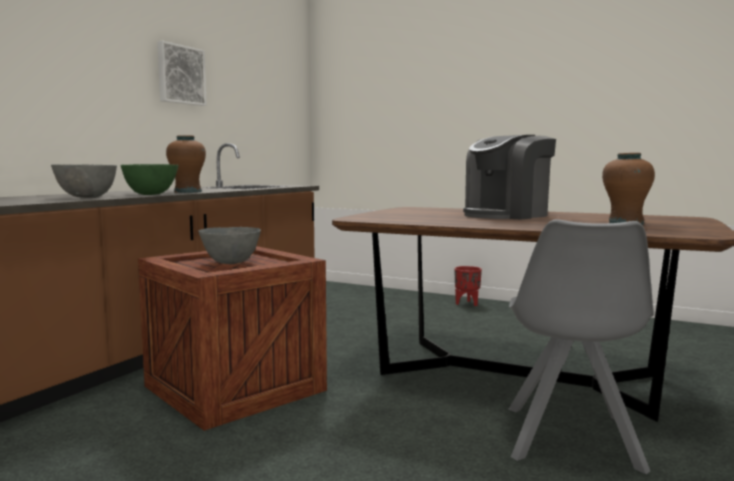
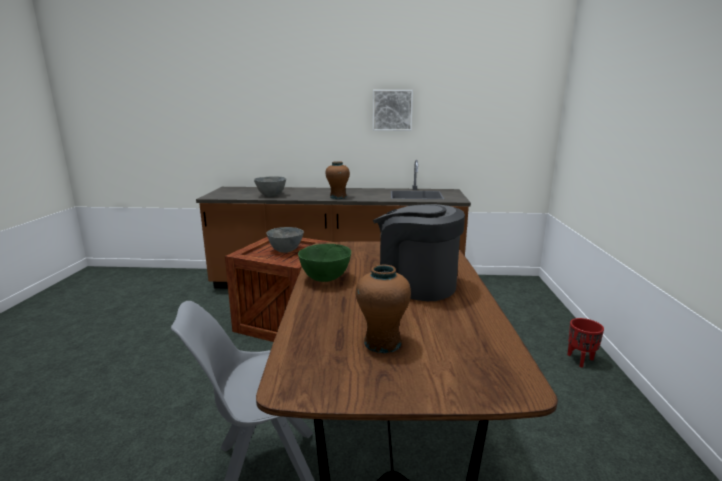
camera: 65 degrees right, 10 degrees up
green bowl [120,164,178,195] -> green bowl moved to [298,244,351,282]

